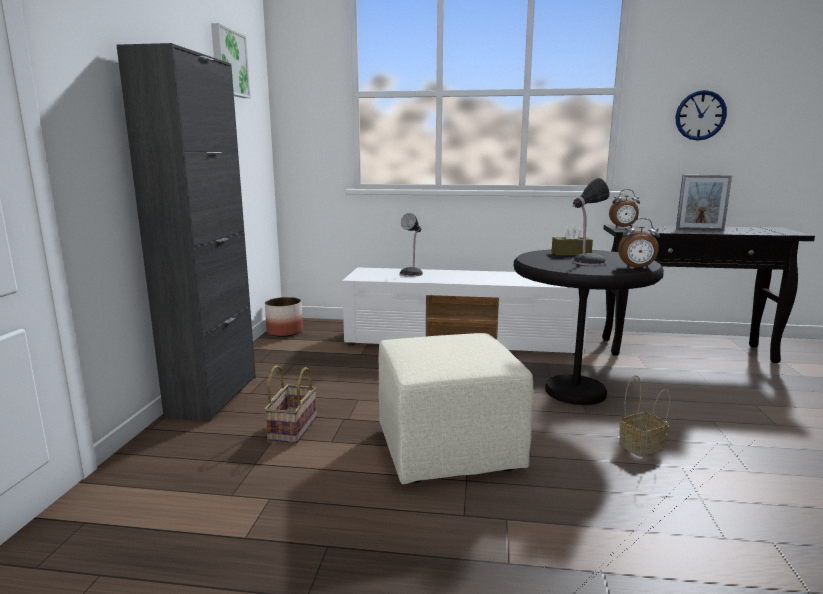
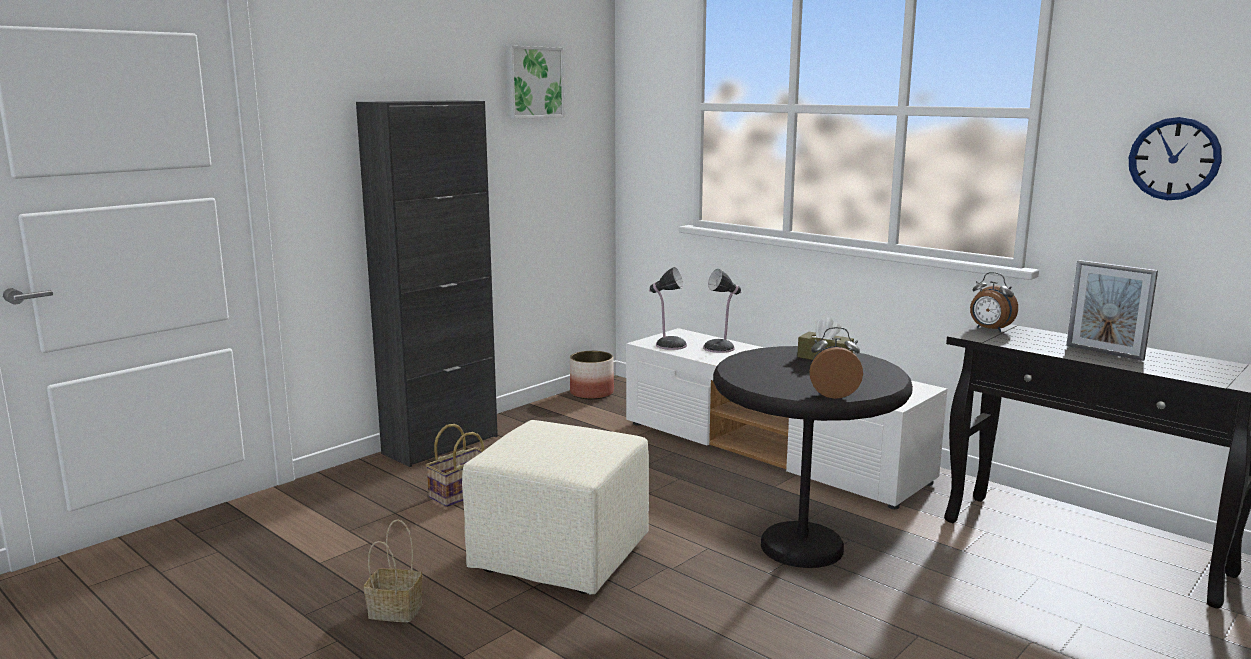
camera: 35 degrees right, 0 degrees up
table lamp [573,178,610,266] -> table lamp moved to [649,267,687,350]
alarm clock [618,218,660,269] -> alarm clock turned 135 degrees clockwise [809,327,863,399]
basket [619,376,670,457] -> basket moved to [364,519,423,622]

